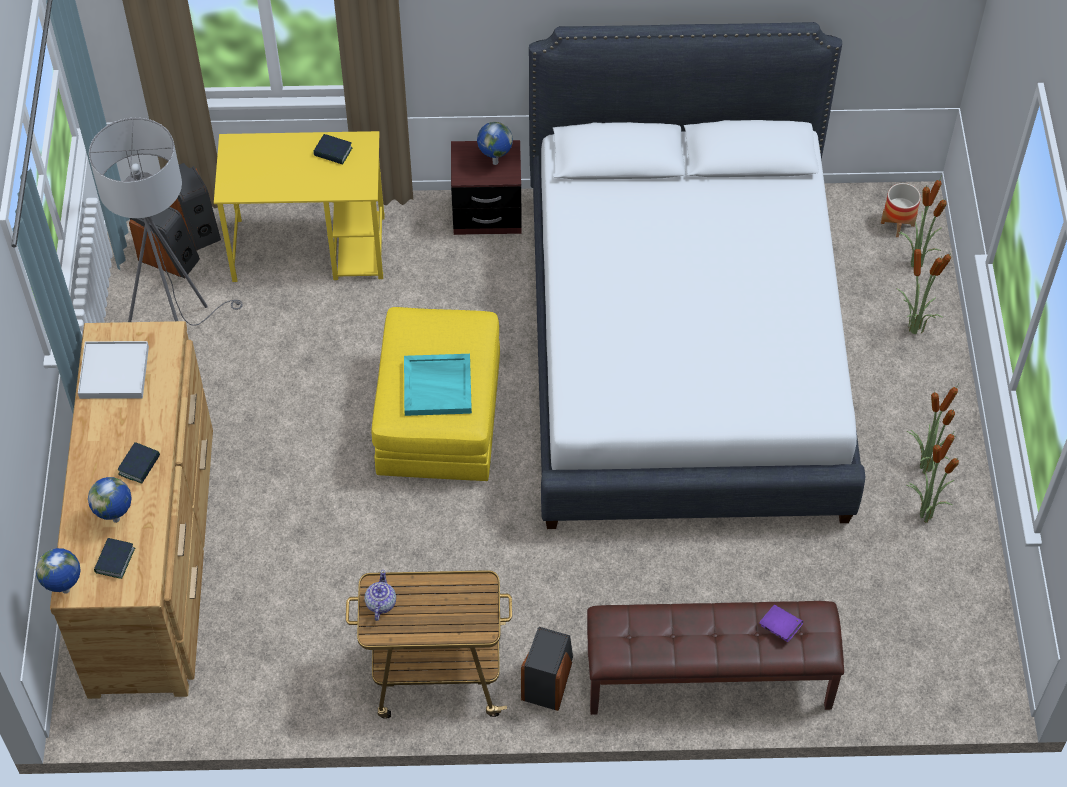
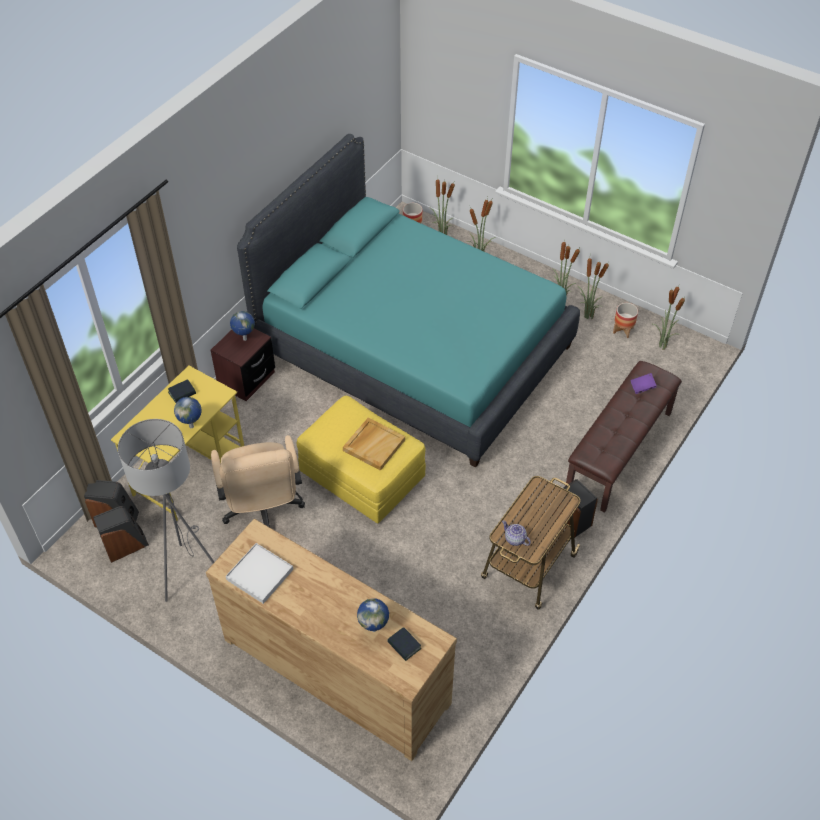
camera: 55 degrees left, 5 degrees down
globe [36,548,81,594] -> globe moved to [174,397,202,428]
book [118,442,160,484] -> none
turquoise tray [404,354,472,416] -> beige tray [343,418,405,471]
white bed [529,22,865,529] -> turquoise bed [237,134,580,467]
none -> beige office chair [211,435,305,527]
none -> planter [613,303,638,338]
none -> potted plant [653,283,685,350]

